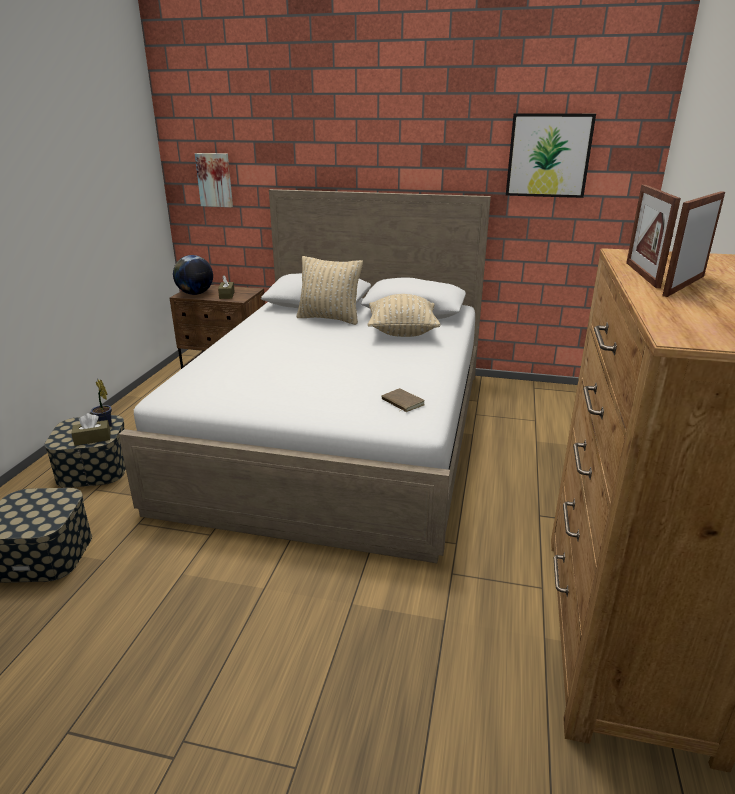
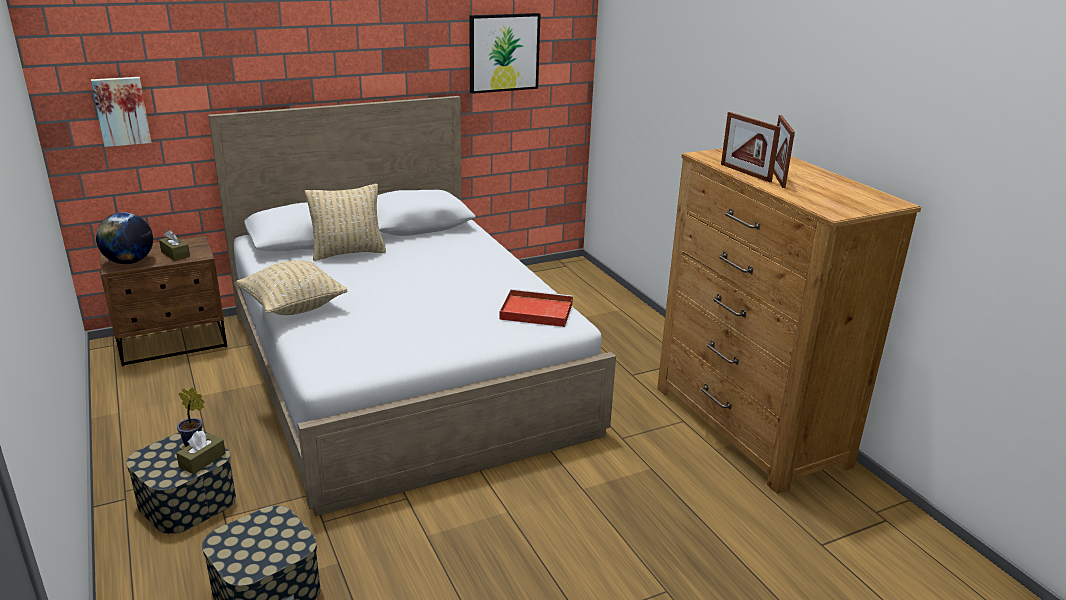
camera: 40 degrees left, 0 degrees up
beige pillow [368,294,441,337] -> beige pillow moved to [236,260,347,315]
brown book [381,388,425,412] -> red tray [500,289,573,327]

